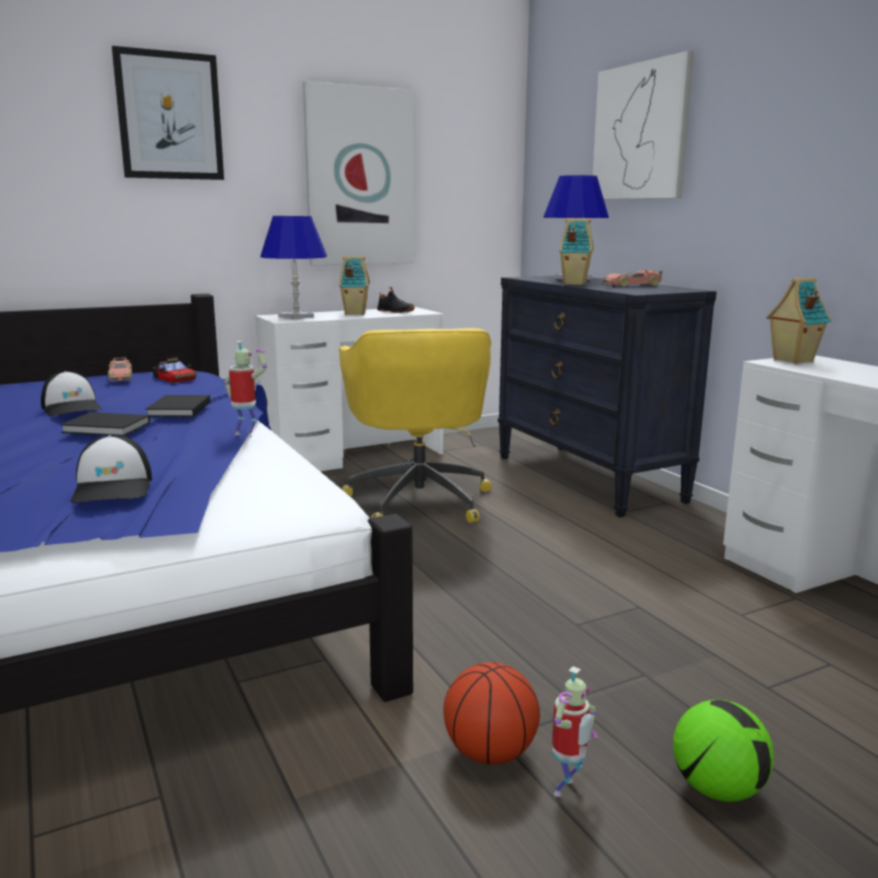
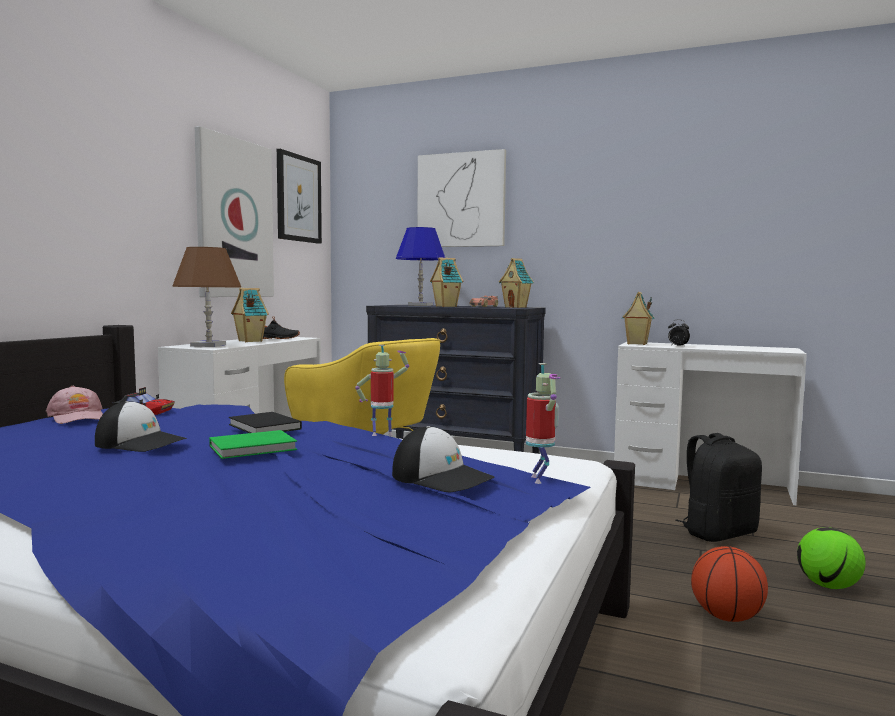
camera: 40 degrees left, 10 degrees down
black book [60,412,150,436] -> green book [209,430,297,459]
toy car [108,357,132,381] -> pink cap [46,386,103,424]
picture [112,46,224,180] -> picture moved to [277,149,322,244]
blue table lamp [260,216,327,319] -> brown table lamp [173,247,241,347]
toy robot [552,666,597,797] -> toy robot moved to [526,363,561,484]
none -> toy house [499,258,534,308]
none -> alarm clock [668,320,690,347]
none -> black backpack [675,433,762,542]

